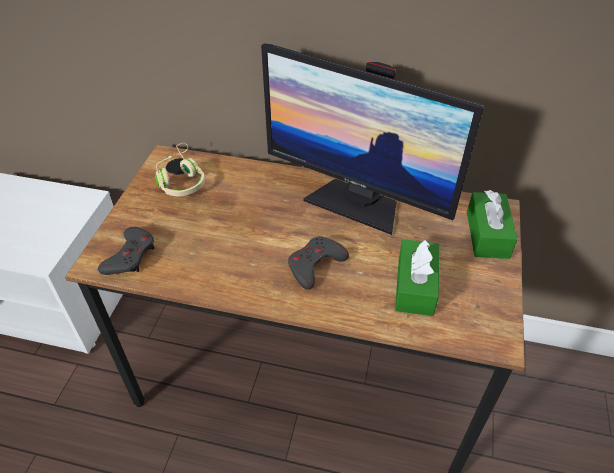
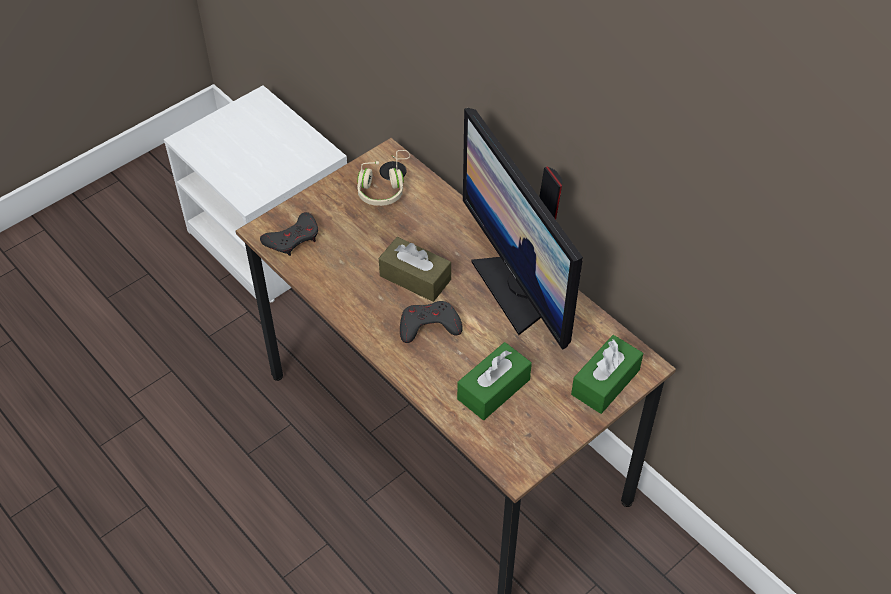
camera: 35 degrees right, 5 degrees up
none -> brown tissue box [379,237,451,302]

